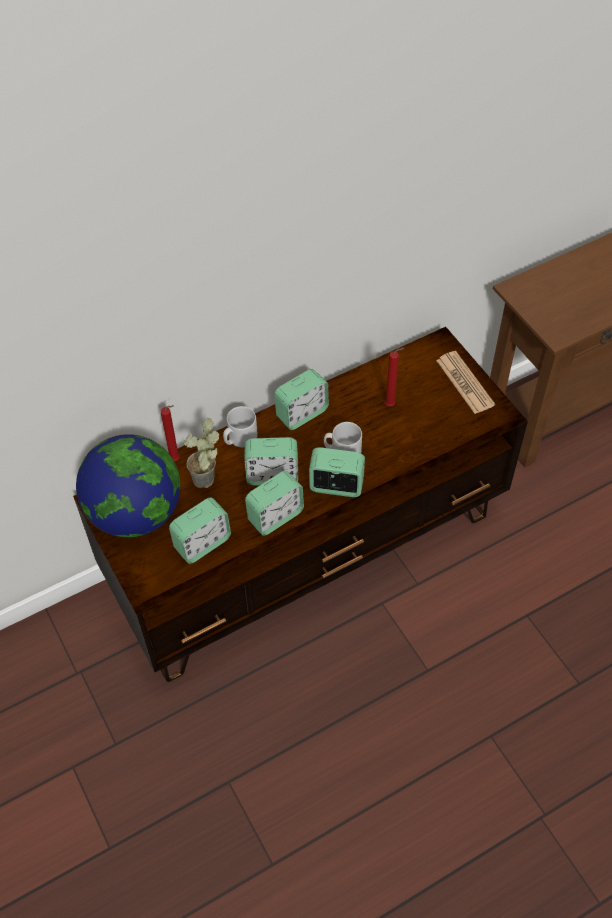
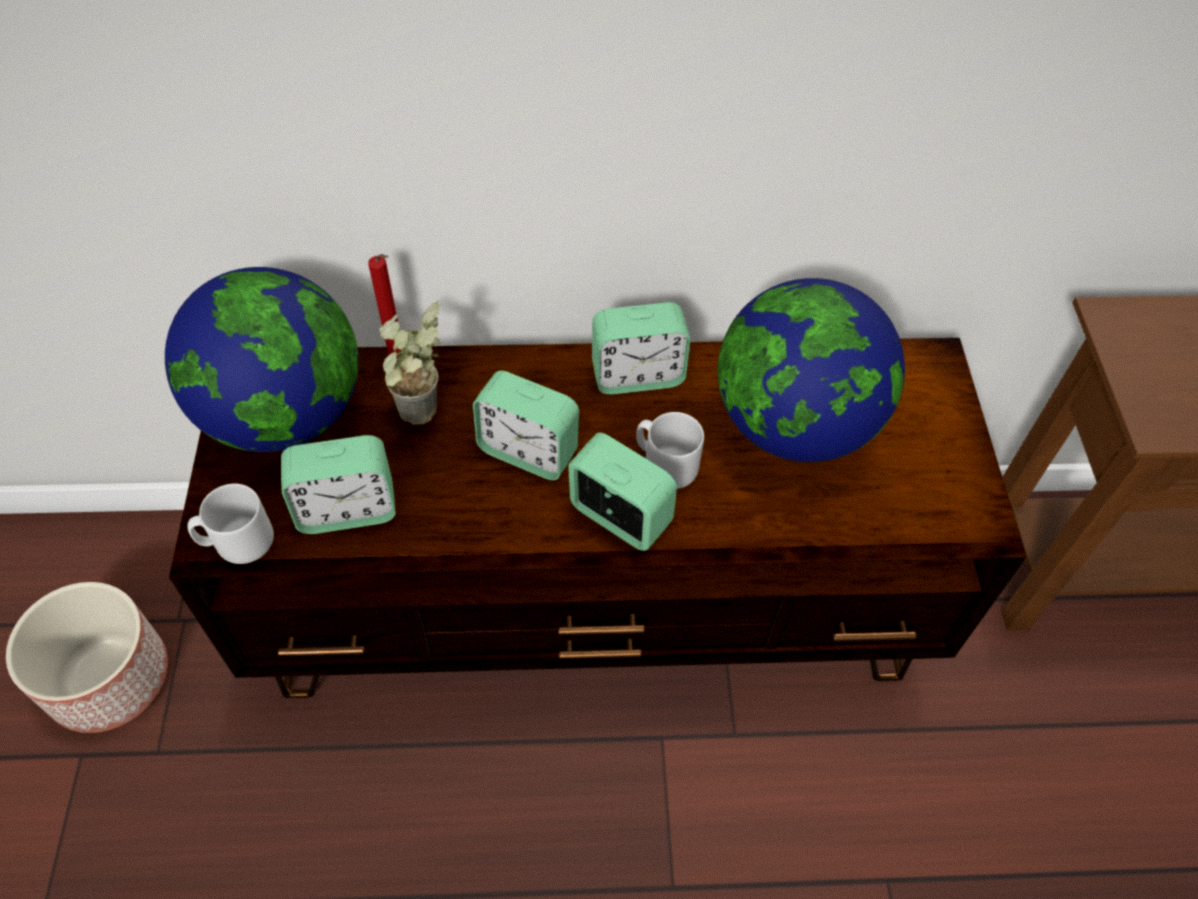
camera: 25 degrees right, 0 degrees up
grey mug [223,406,257,447] -> grey mug moved to [187,484,274,564]
alarm clock [245,471,304,536] -> none
red candle [385,348,404,407] -> globe [718,278,905,462]
newspaper [436,351,495,414] -> none
none -> planter [6,582,168,733]

